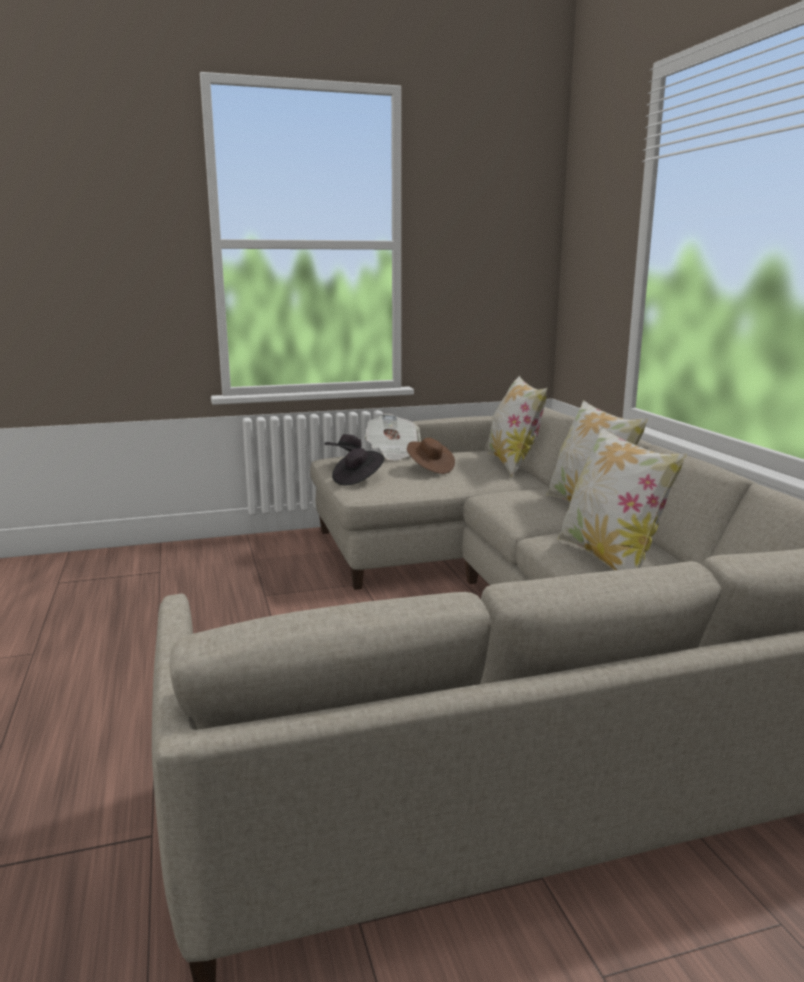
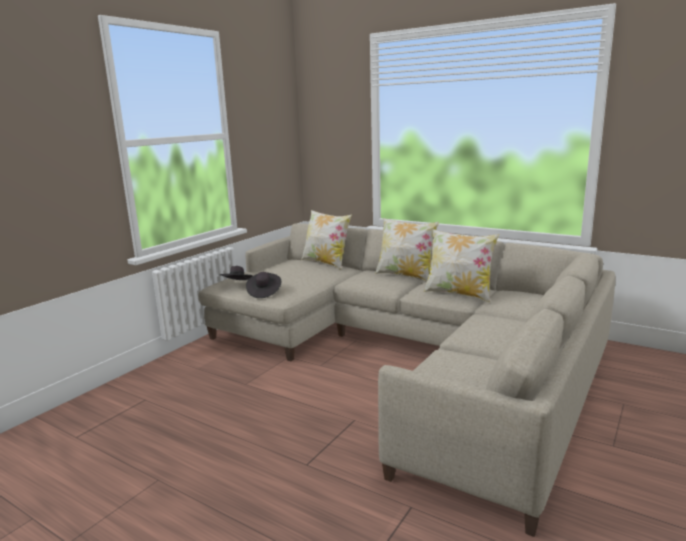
camera: 40 degrees left, 0 degrees up
newspaper [365,414,421,461] -> none
brown hat [407,438,455,474] -> none

